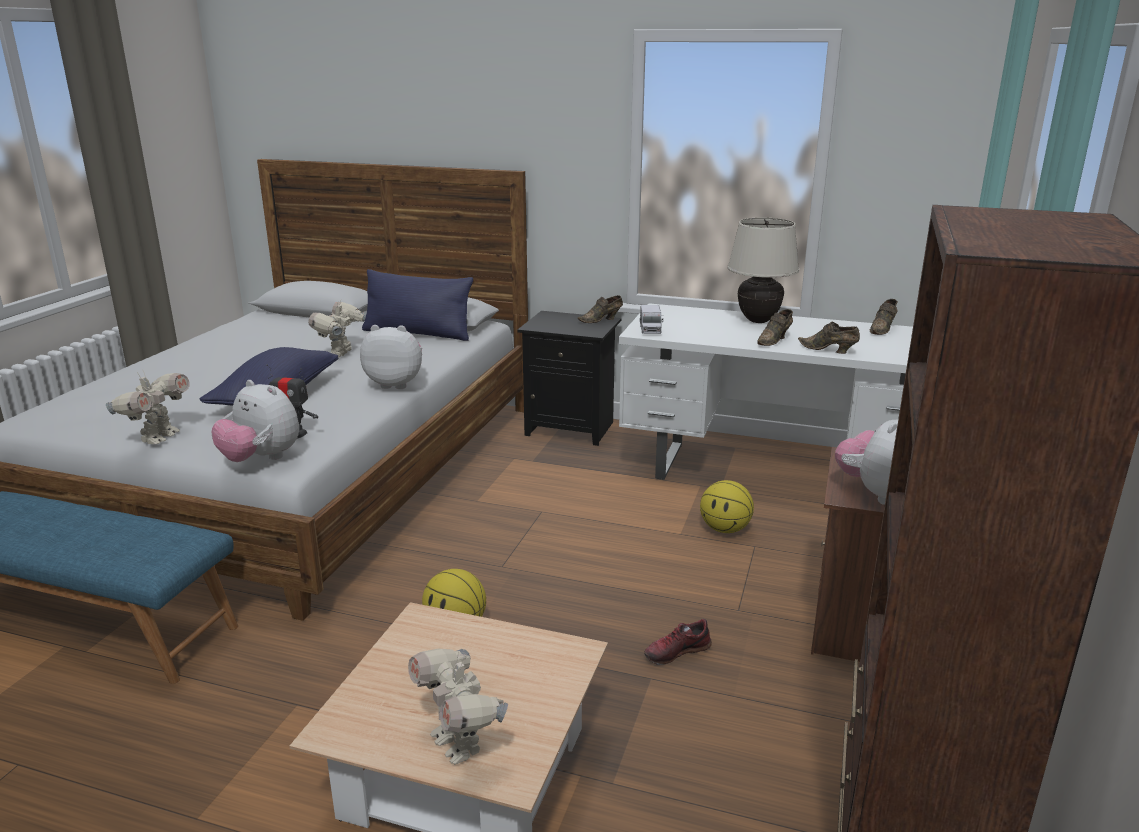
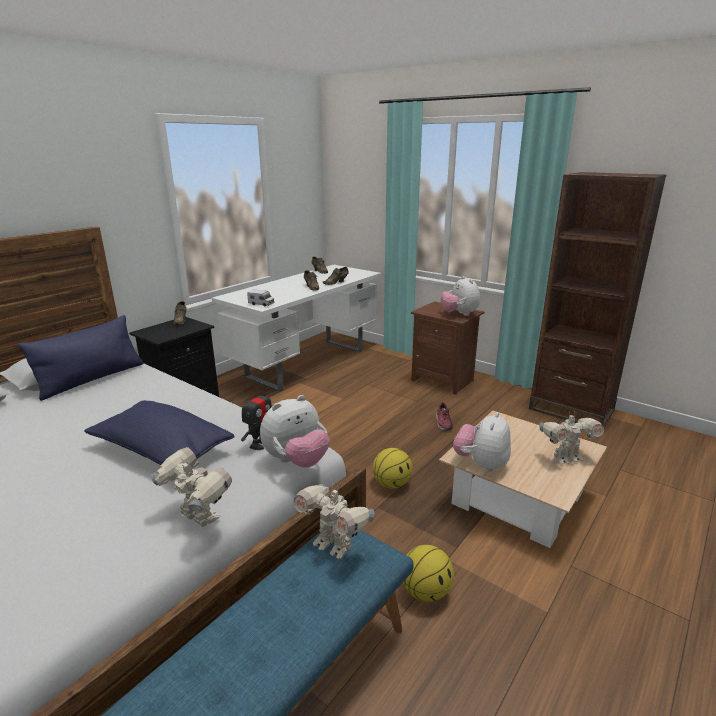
camera: 70 degrees left, 0 degrees up
toy robot [308,301,366,358] -> toy robot moved to [293,483,374,559]
plush toy [360,325,423,389] -> plush toy moved to [453,412,511,472]
basketball [700,480,754,533] -> basketball moved to [403,545,454,602]
beige table lamp [727,218,799,323] -> none

